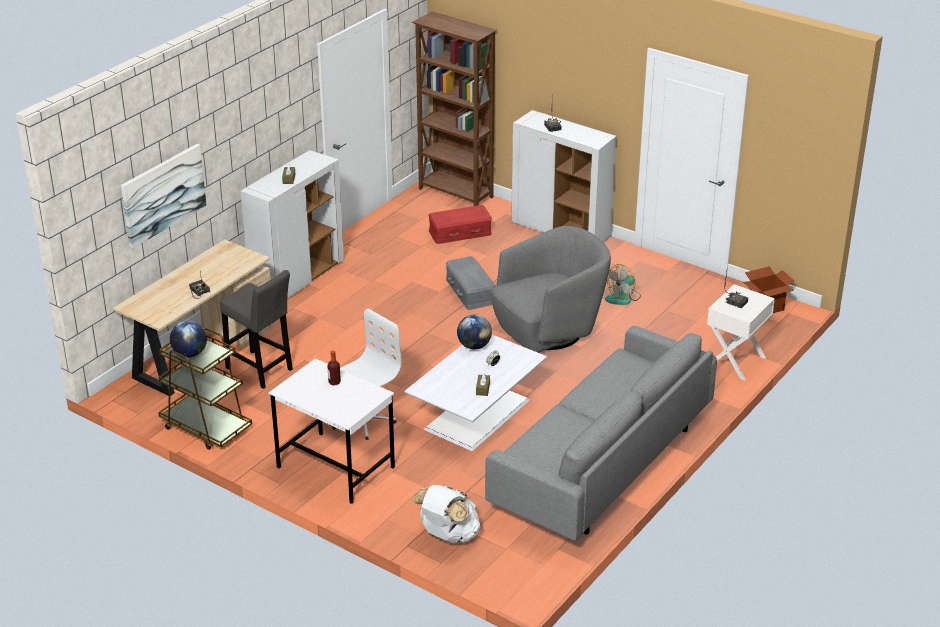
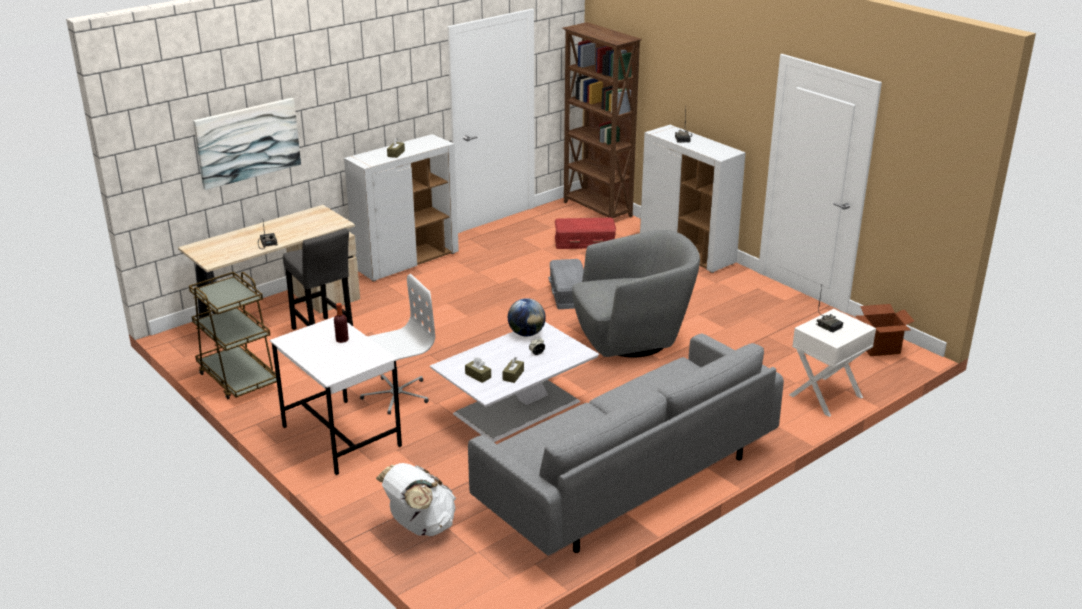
camera: 15 degrees right, 5 degrees down
globe [170,321,207,357] -> none
fan [605,264,641,305] -> none
none -> brown tissue box [465,357,491,383]

